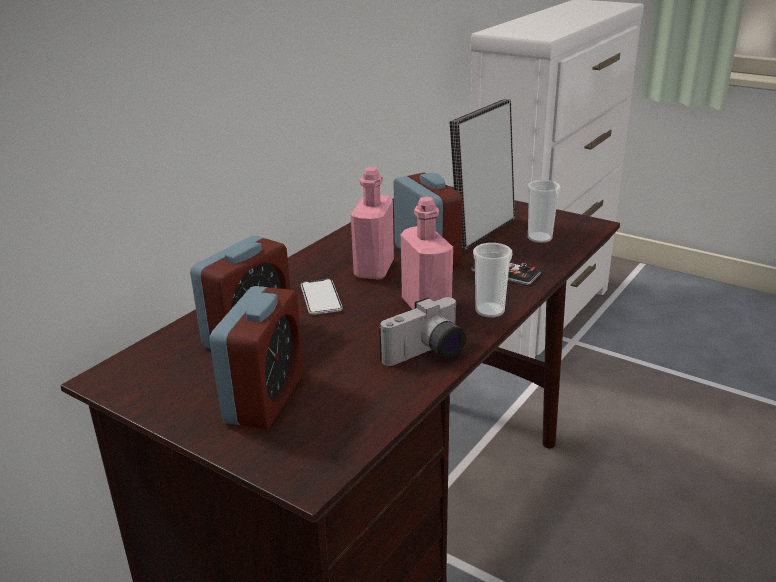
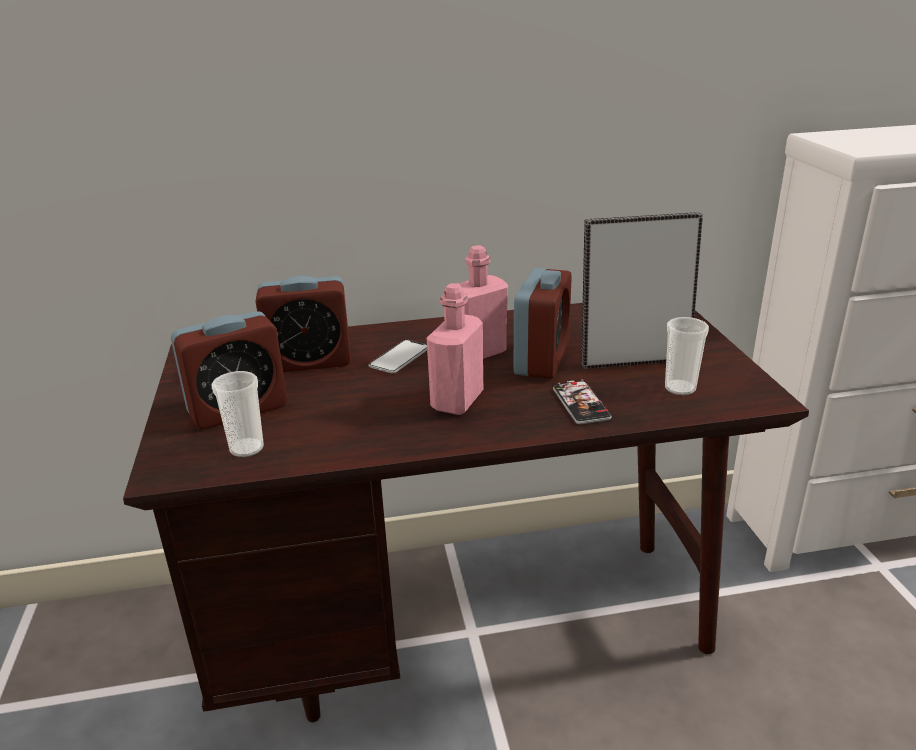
camera: 45 degrees right, 0 degrees up
camera [379,297,466,366] -> none
cup [473,243,513,318] -> cup moved to [211,371,264,457]

